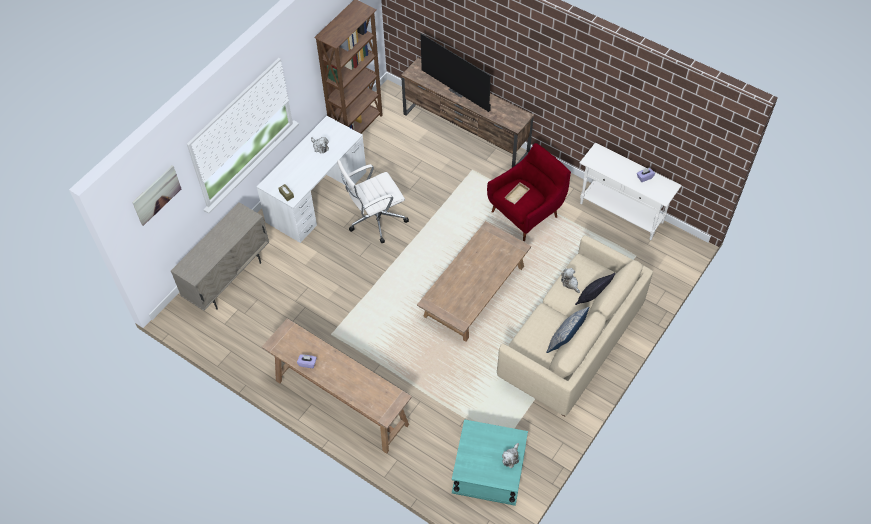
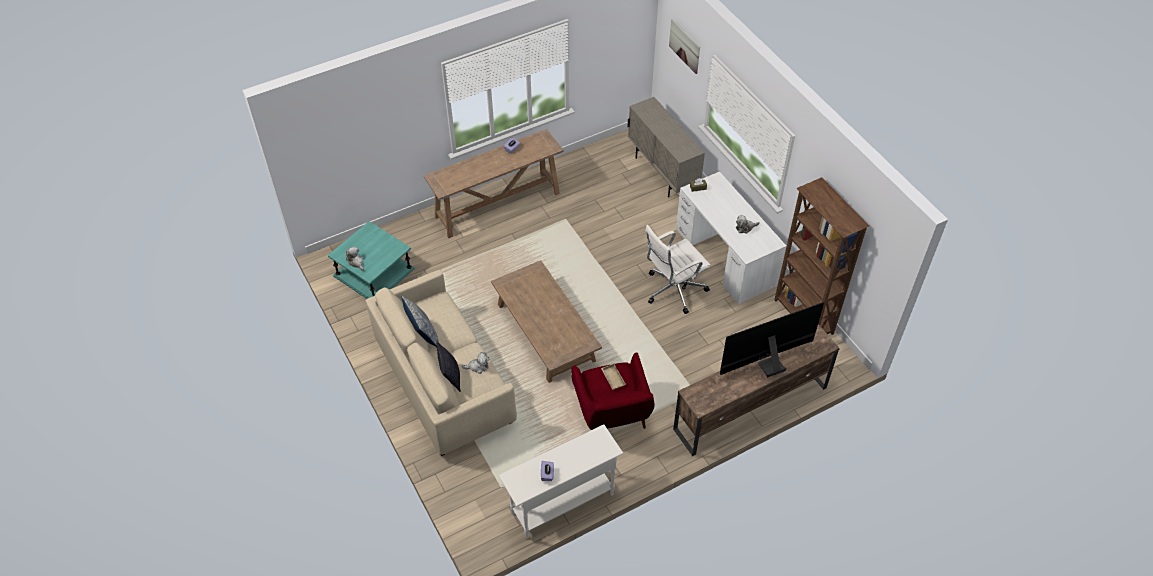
camera: 115 degrees right, 5 degrees down
white office chair [337,159,409,243] -> white office chair turned 120 degrees counterclockwise [645,225,711,314]

